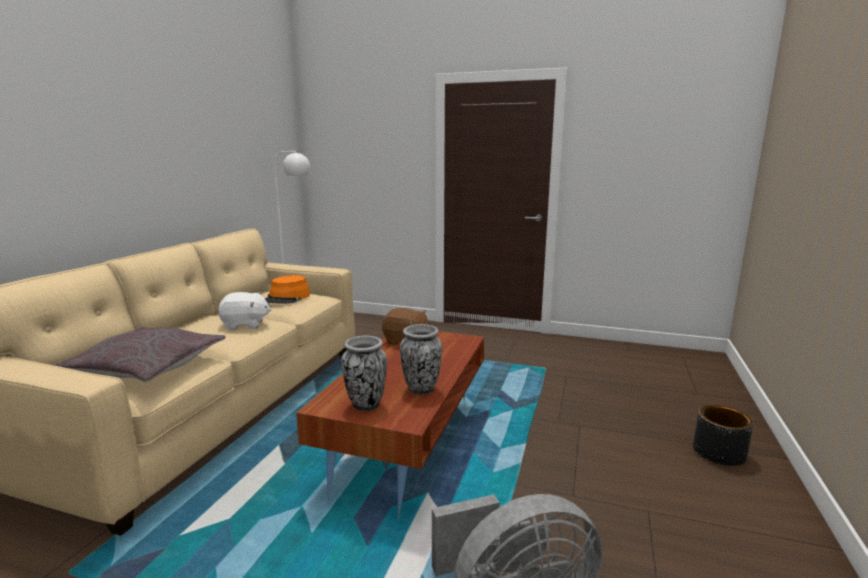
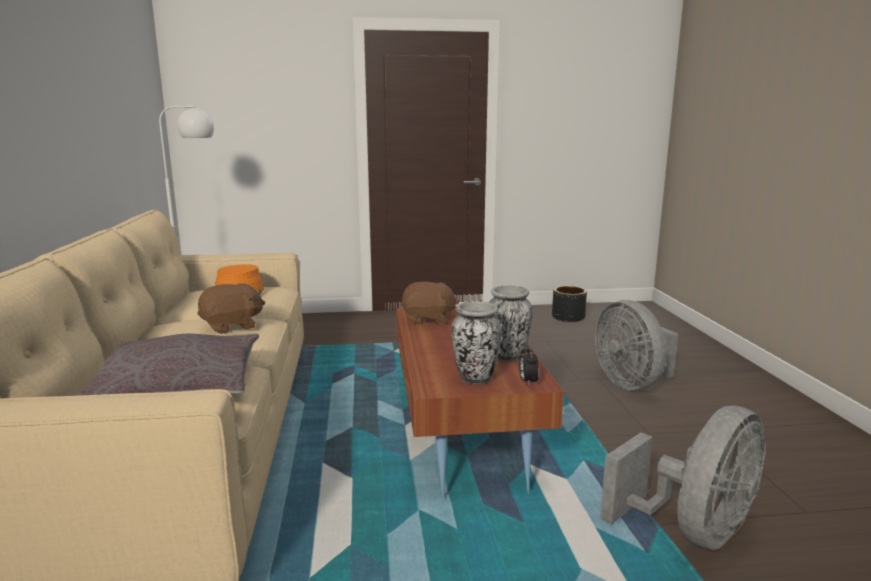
camera: 25 degrees left, 0 degrees up
white plush toy [218,292,272,330] -> brown plush toy [197,283,265,334]
black planter [693,405,753,466] -> black planter moved to [552,286,587,322]
none -> alarm clock [519,345,539,384]
none -> grey fan [595,300,678,391]

